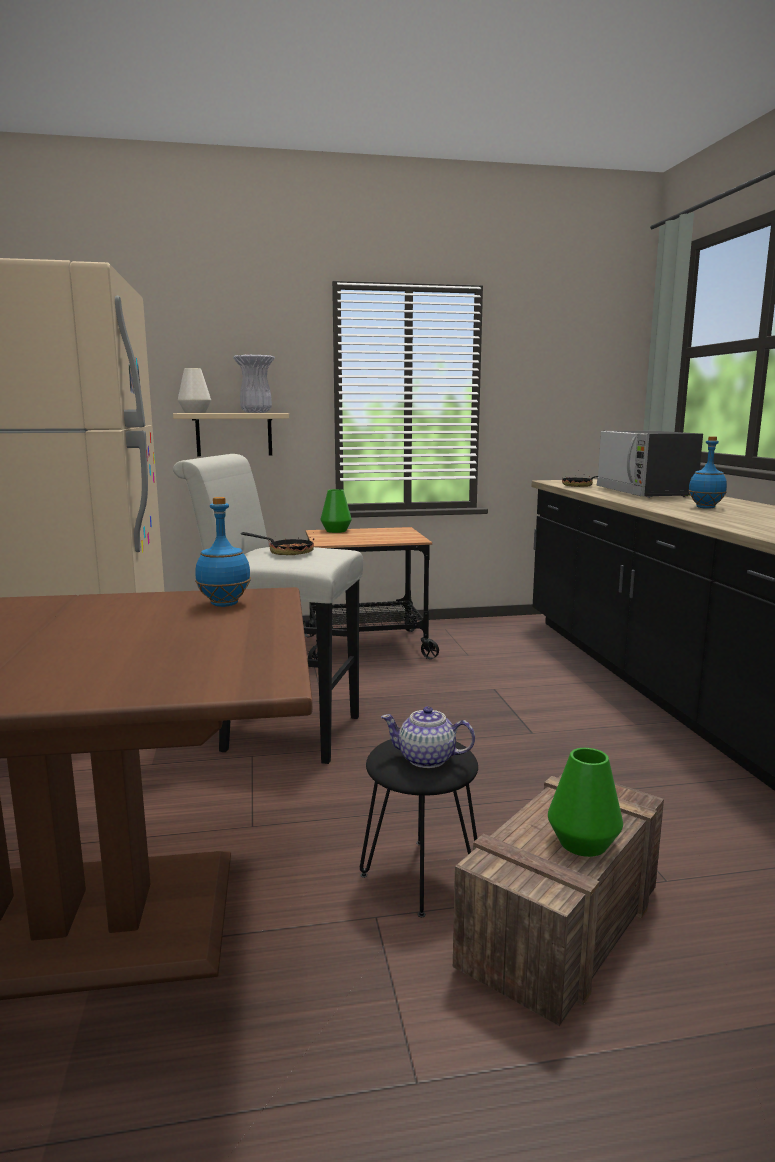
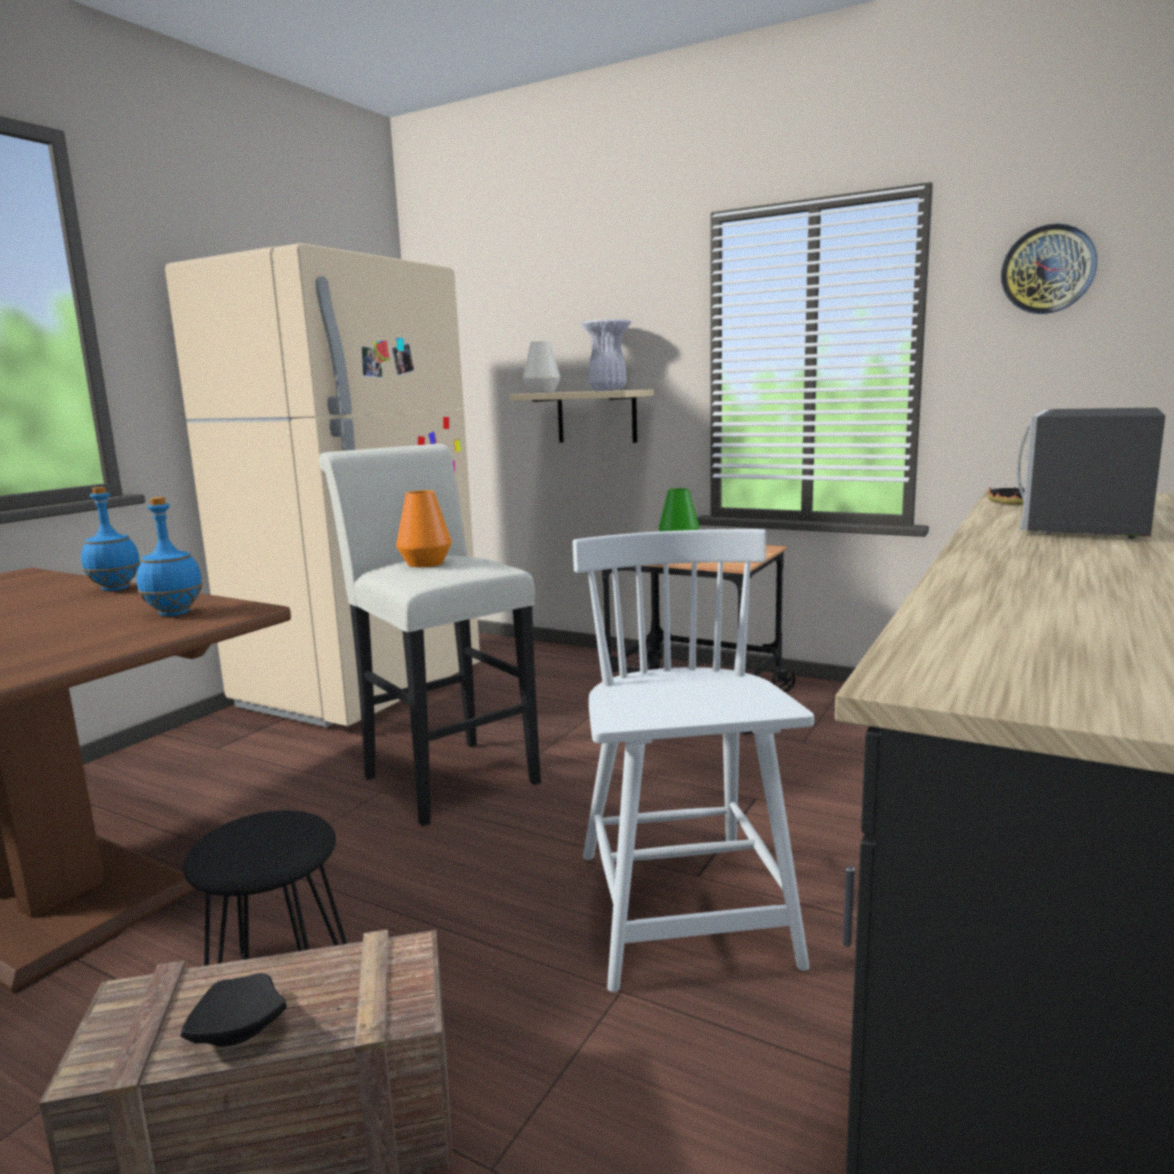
camera: 40 degrees right, 0 degrees up
frying pan [241,532,314,555] -> orange vase [396,490,452,567]
teapot [381,706,475,768] -> none
green vase [548,748,623,857] -> black plate [180,973,287,1047]
blue bottle [688,436,727,509] -> blue bottle moved to [81,487,141,591]
none -> white chair [573,529,814,992]
none -> wall clock [1001,224,1097,314]

